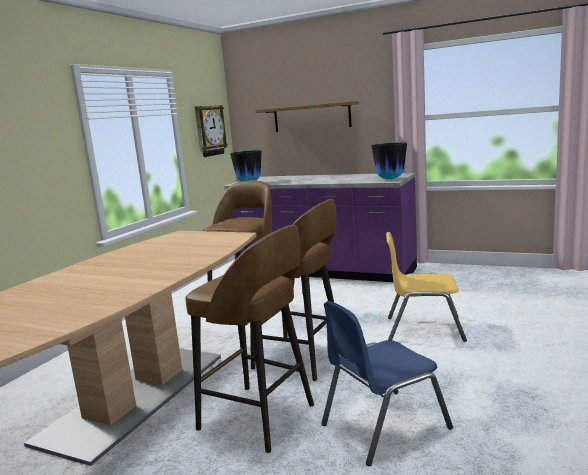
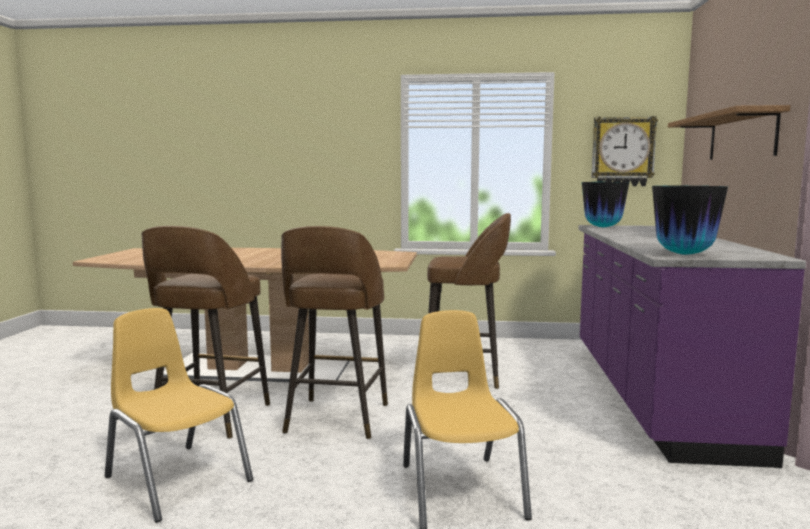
camera: 70 degrees right, 5 degrees down
blue chair [321,301,453,466] -> yellow chair [105,308,253,523]

